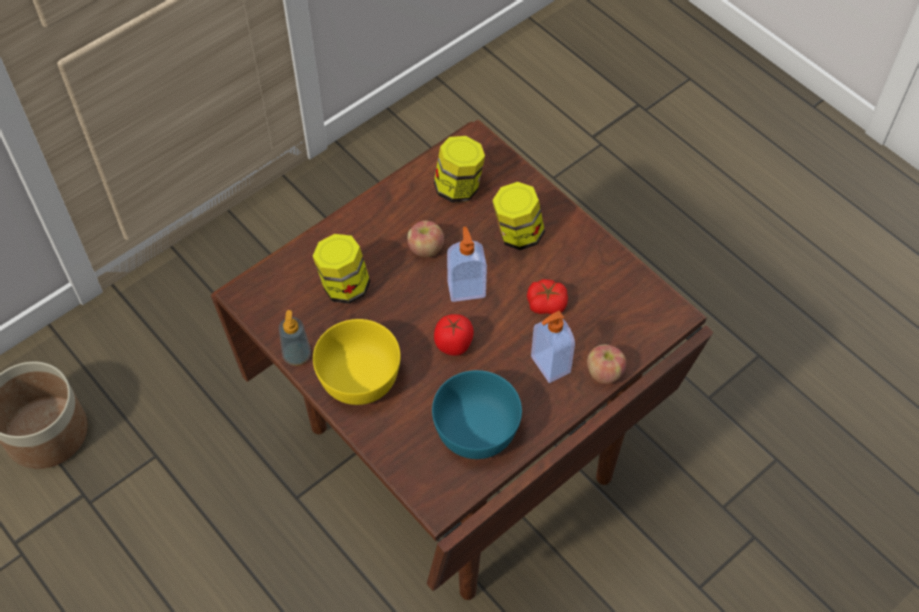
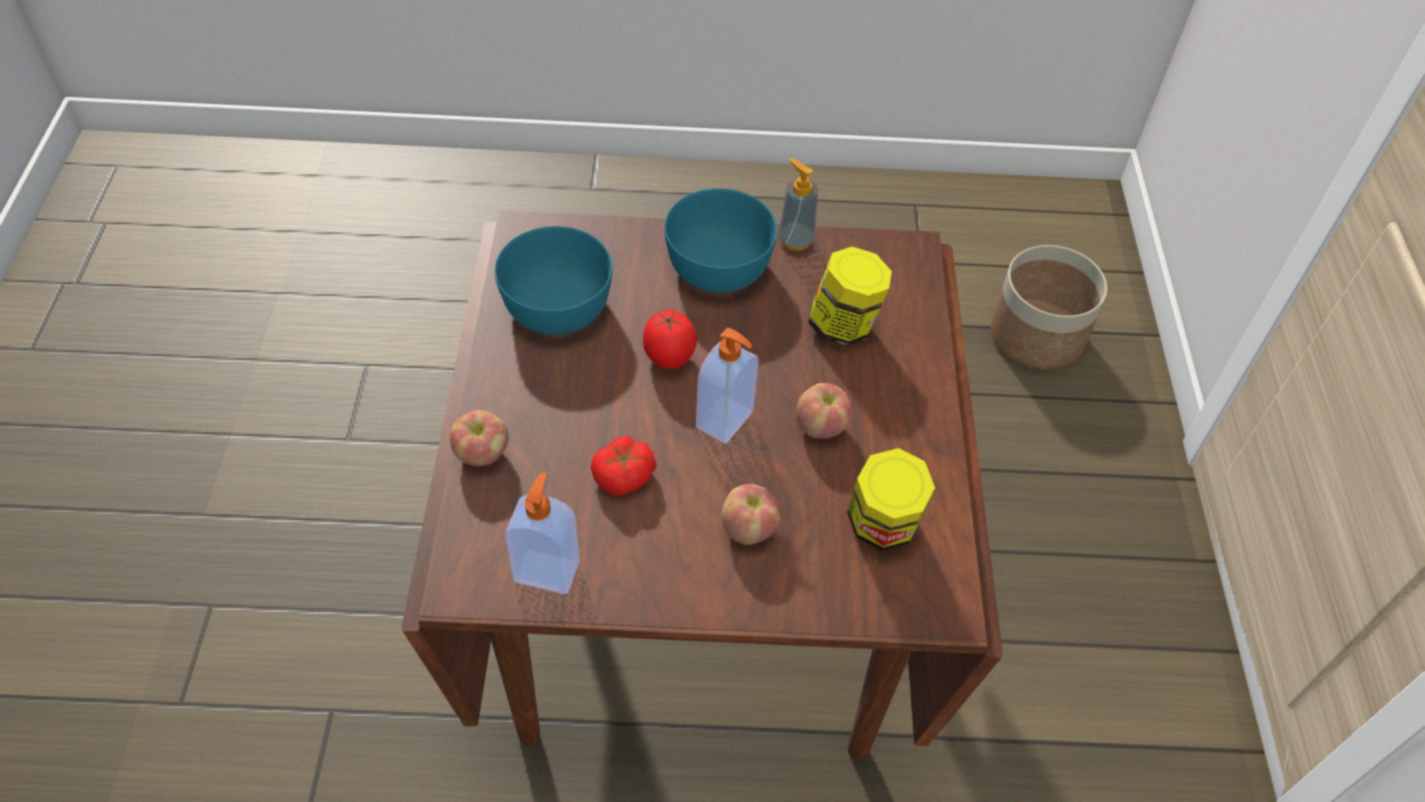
camera: 130 degrees right, 5 degrees down
yellow bowl [313,319,401,405] -> turquoise bowl [664,188,777,293]
jar [492,182,545,250] -> apple [722,484,781,545]
soap dispenser [531,311,575,383] -> soap dispenser moved to [505,472,580,594]

